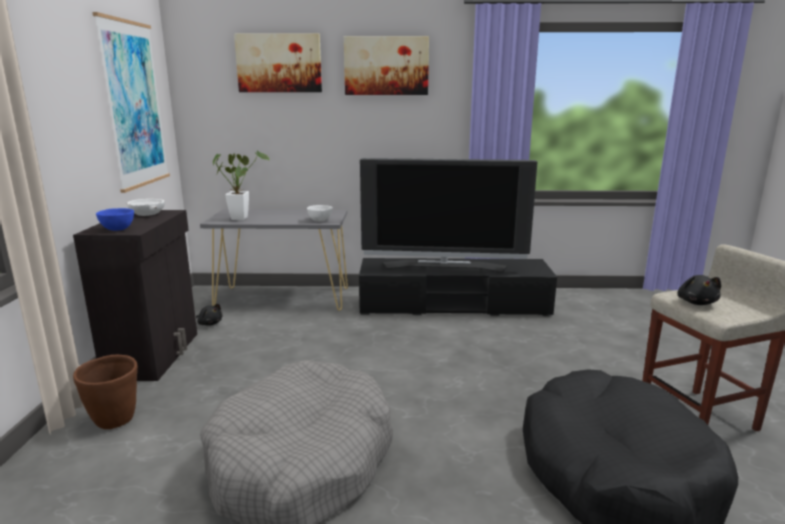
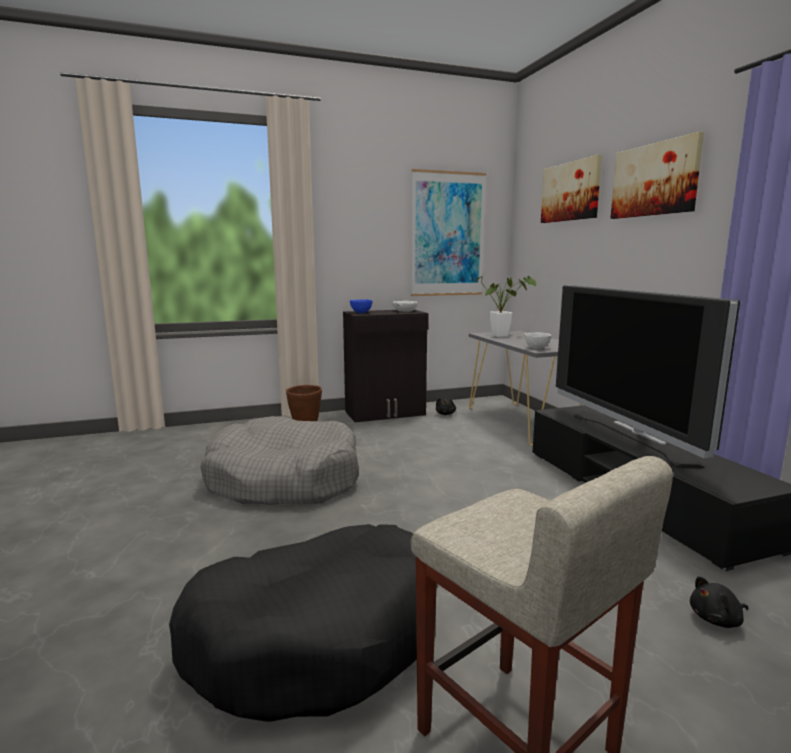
camera: 70 degrees right, 5 degrees down
black plush toy [677,275,721,305] -> black plush toy moved to [690,576,748,628]

